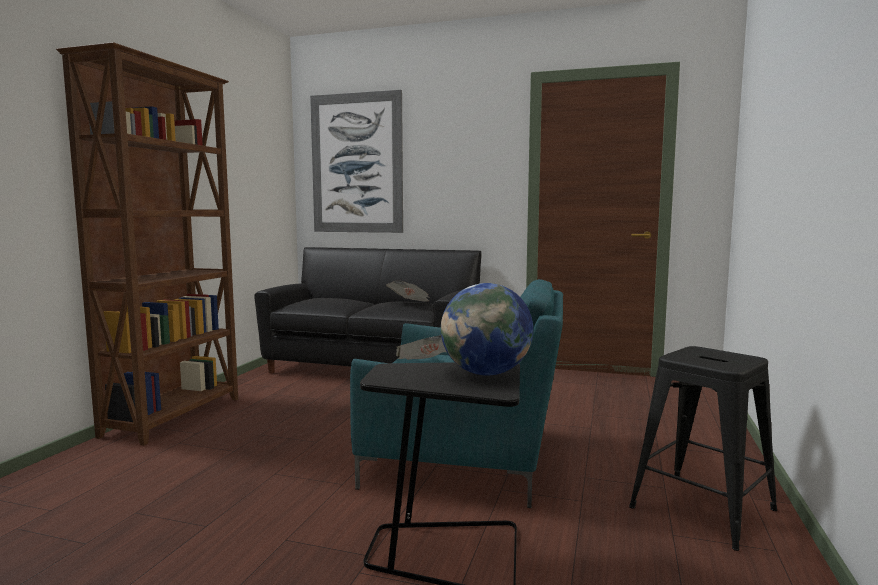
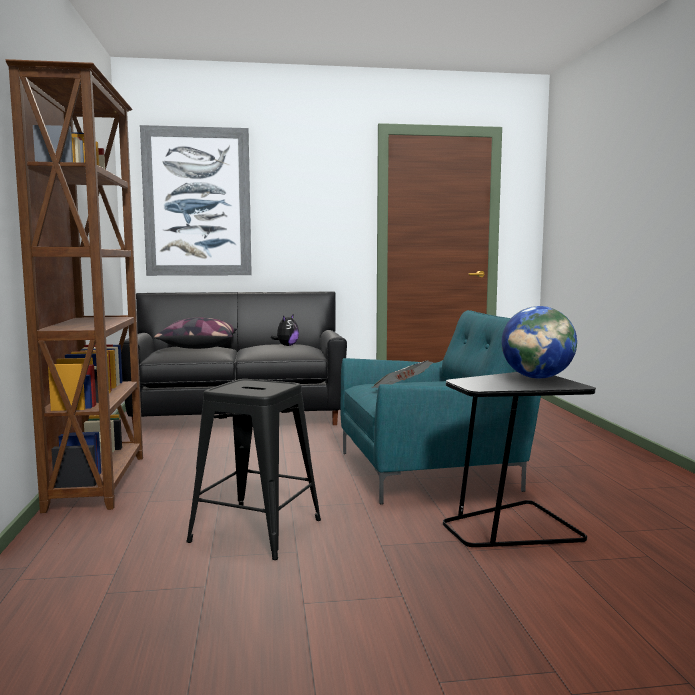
camera: 25 degrees left, 0 degrees up
newspaper [386,281,430,302] -> plush toy [271,315,299,346]
black stool [629,346,777,551] -> black stool moved to [186,379,321,560]
none -> pillow [154,317,237,349]

